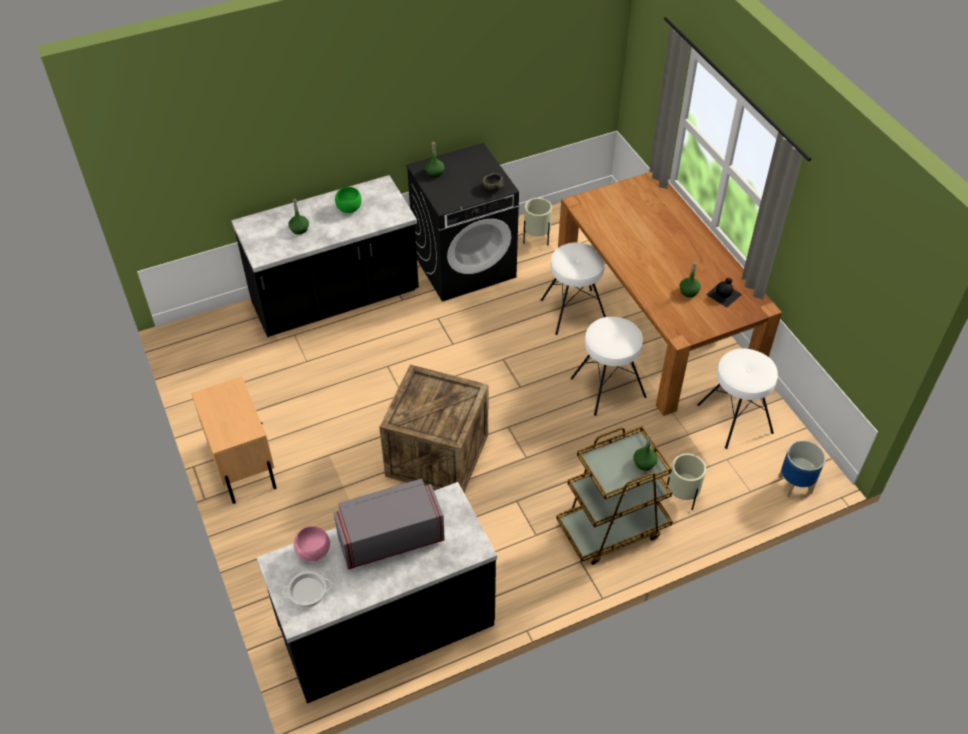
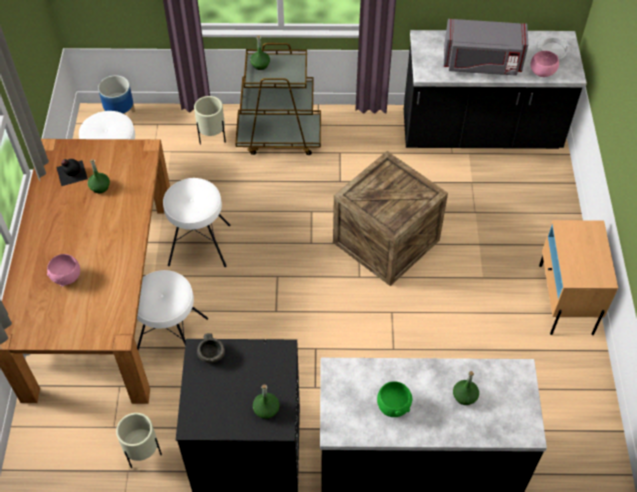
camera: 155 degrees left, 5 degrees up
none -> pink bowl [47,254,80,287]

